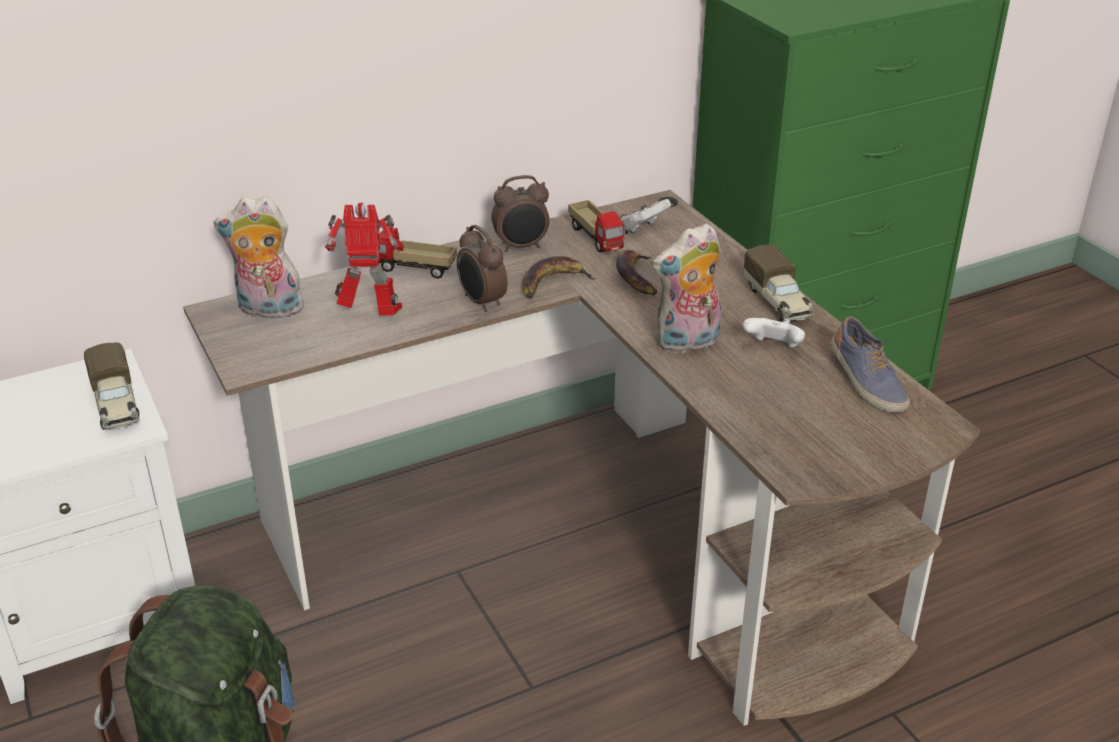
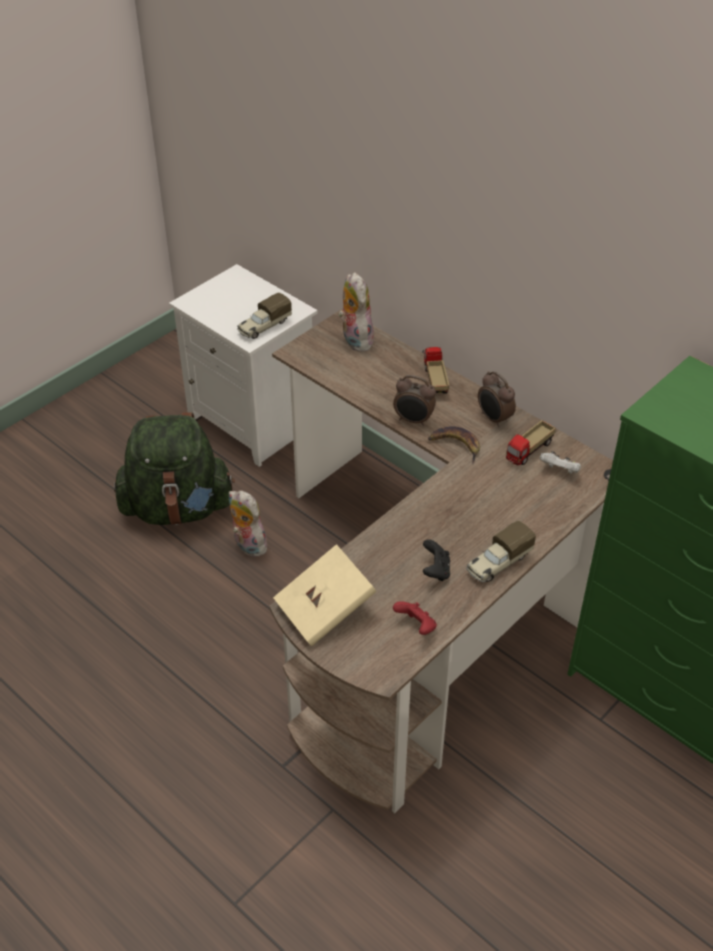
camera: 70 degrees right, 10 degrees up
toy robot [325,202,404,316] -> none
alarm clock [457,225,508,312] -> alarm clock turned 105 degrees counterclockwise [393,375,436,426]
banana [616,250,657,295] -> none
plush toy [652,223,721,354] -> plush toy moved to [229,490,267,557]
white game controller [743,318,805,347] -> black game controller [423,539,450,581]
shoe [831,316,910,413] -> red game controller [393,601,437,635]
none -> beige book [273,544,377,646]

